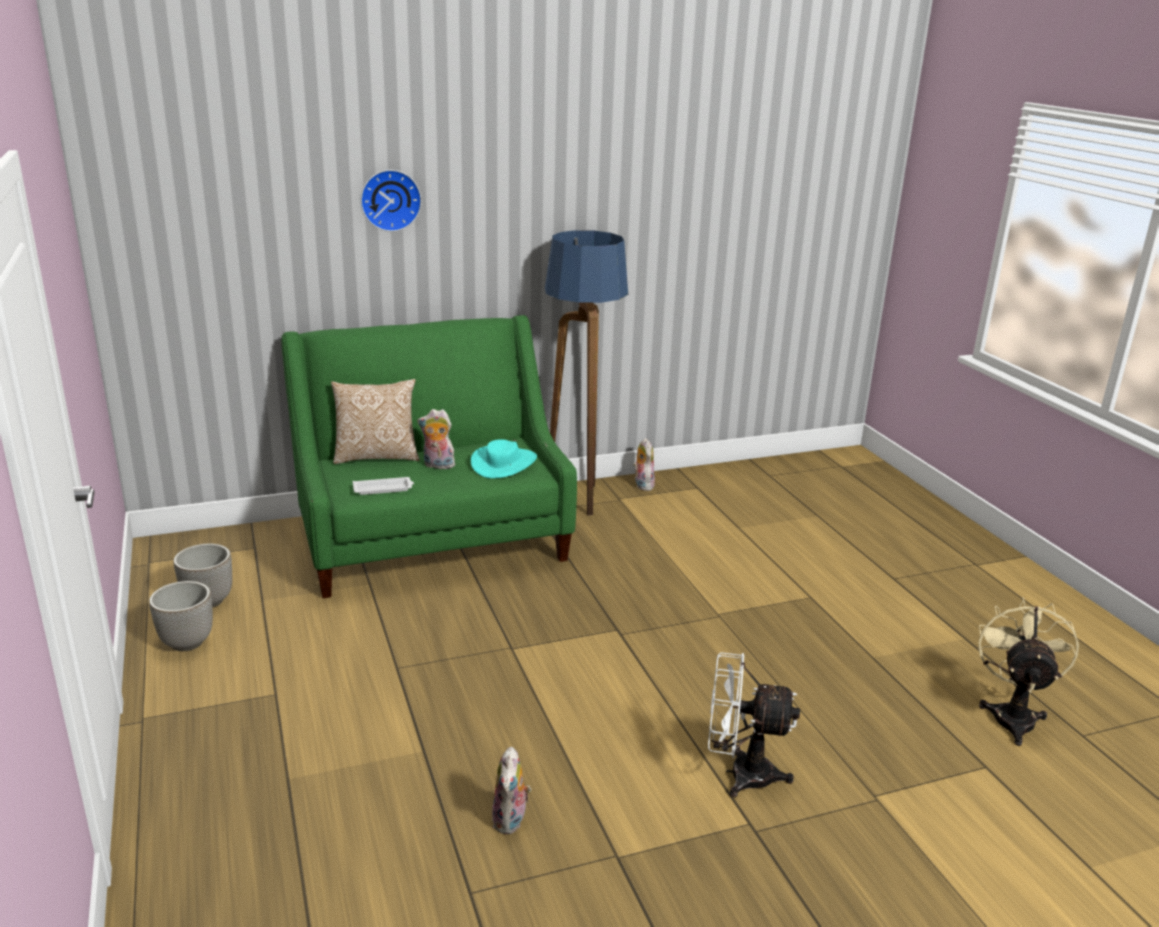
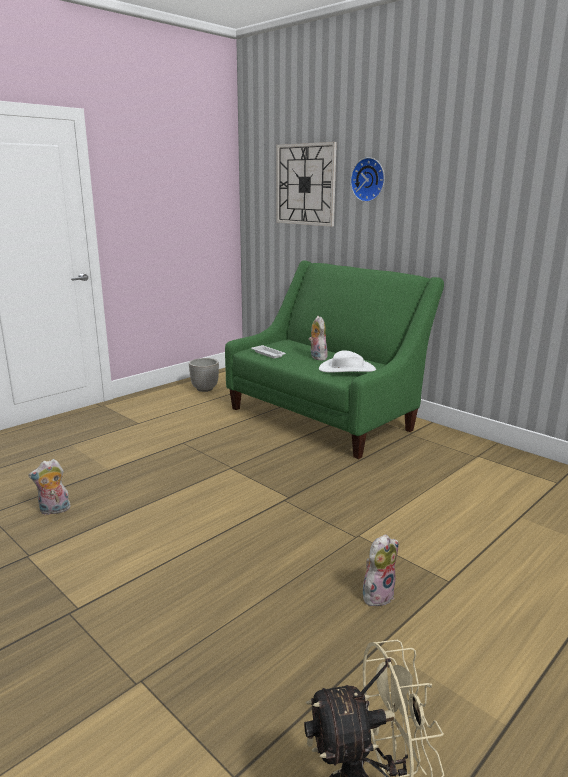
camera: 65 degrees right, 5 degrees down
planter [149,581,213,651] -> none
pillow [331,379,420,464] -> none
turquoise hat [471,439,537,479] -> white hat [319,350,376,372]
floor lamp [545,230,628,515] -> none
plush toy [633,438,655,491] -> plush toy moved to [363,534,399,606]
white fan [708,652,800,797] -> none
none -> wall clock [277,142,337,227]

